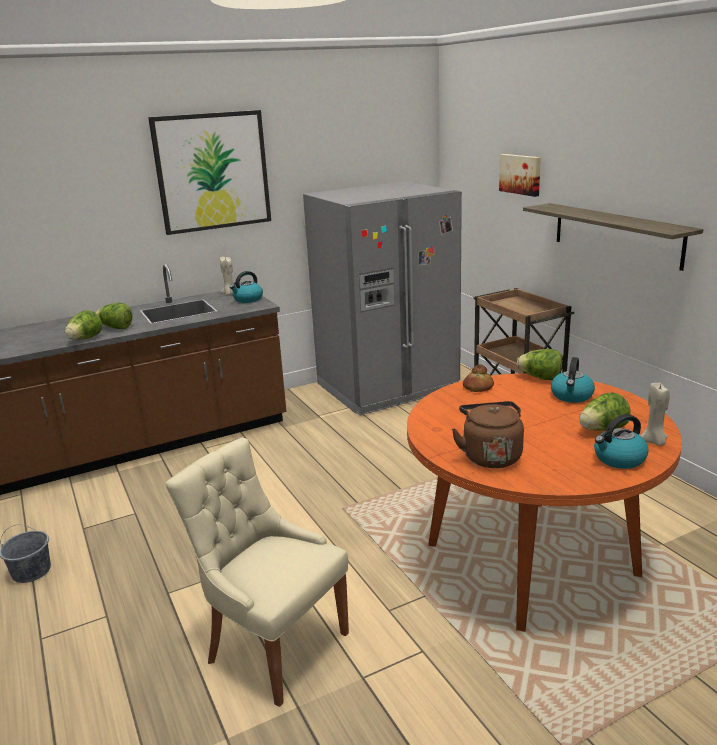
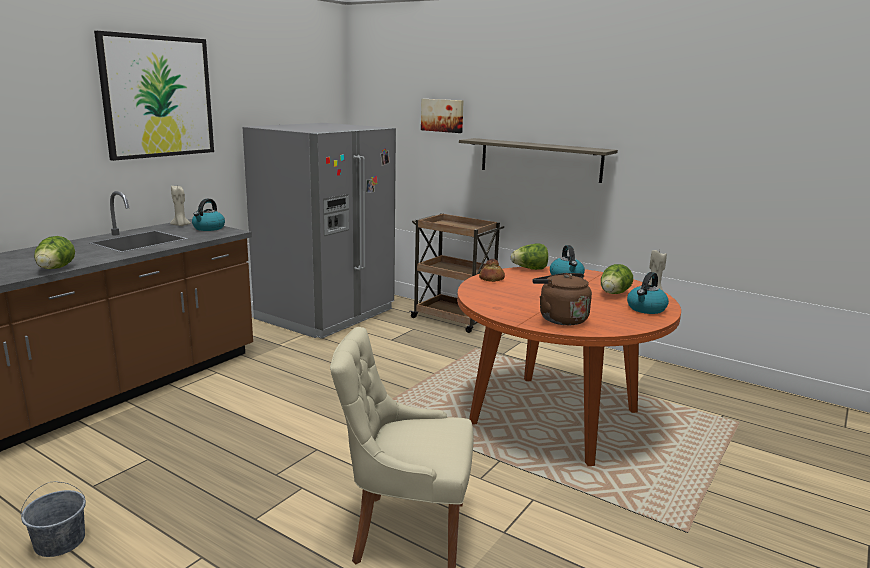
camera: 30 degrees left, 5 degrees down
lettuce [96,303,133,329] -> none

